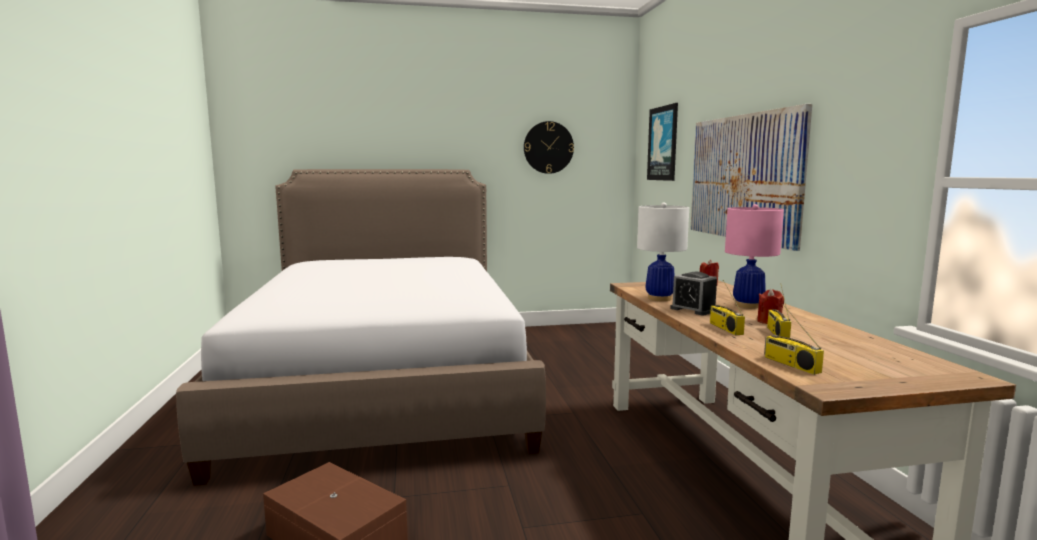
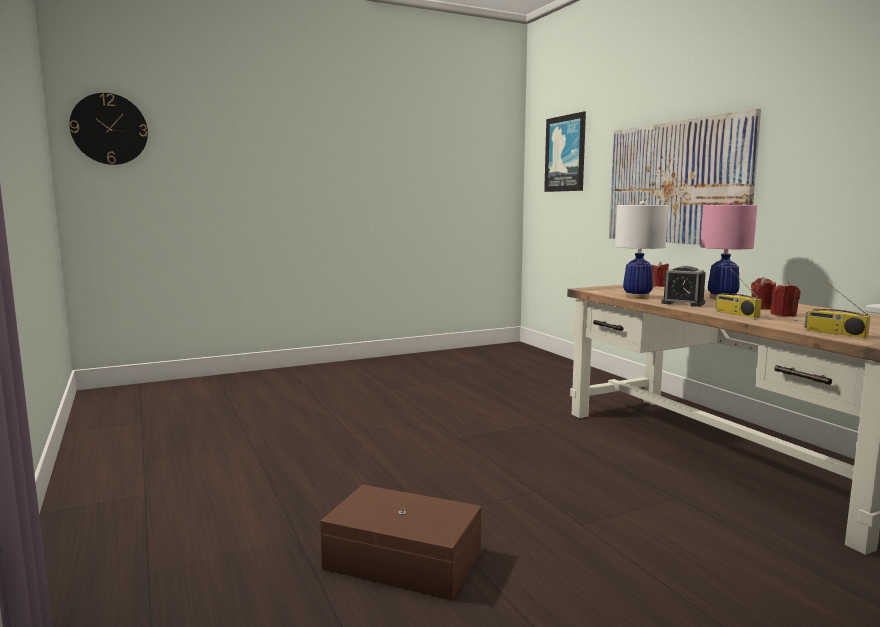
camera: 15 degrees left, 0 degrees up
bed [176,169,546,486] -> none
wall clock [524,121,574,174] -> wall clock moved to [69,93,148,165]
radio [767,283,791,338] -> red candle [770,282,801,317]

